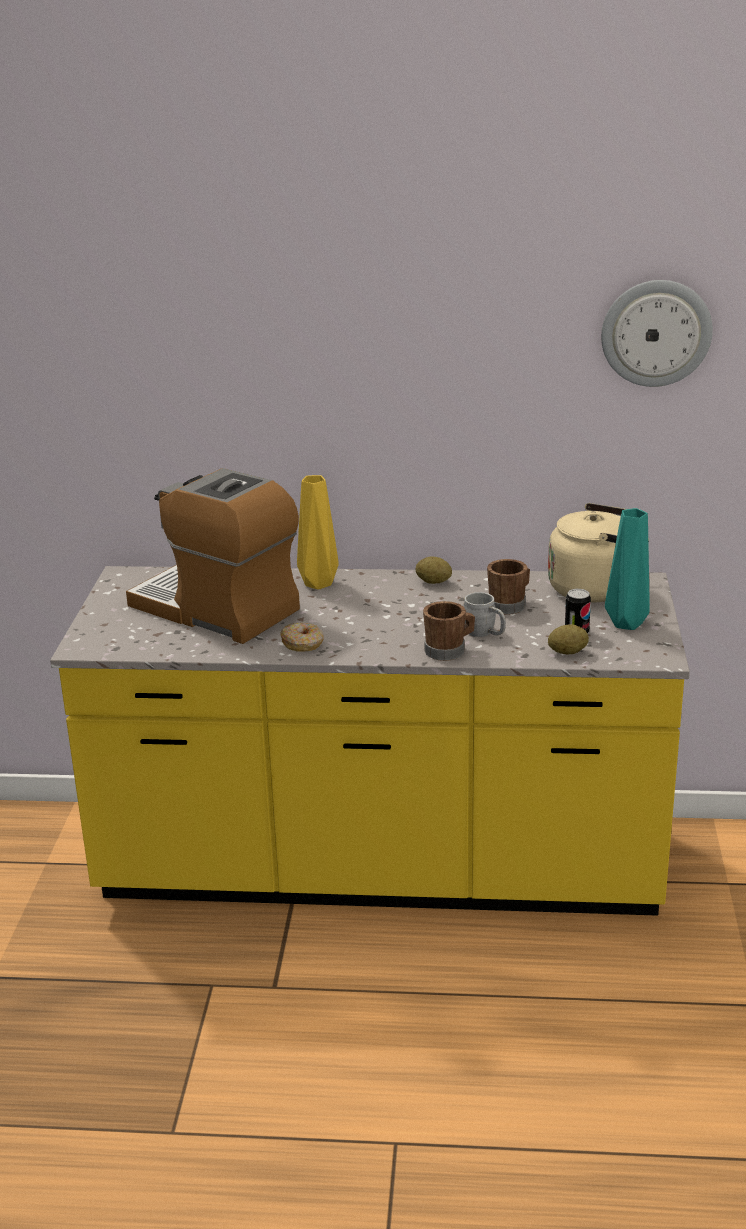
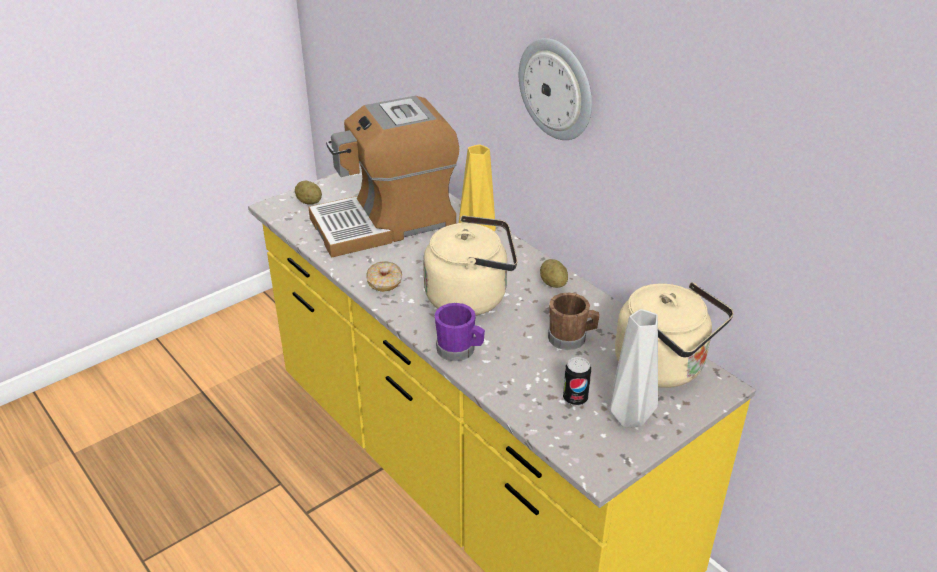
camera: 45 degrees right, 10 degrees up
coffee machine [126,468,300,644] -> coffee machine turned 105 degrees counterclockwise [308,96,459,258]
brown mug [423,601,475,661] -> purple mug [435,303,485,361]
grey mug [464,592,506,637] -> none
potato [548,624,589,654] -> potato moved to [295,181,322,205]
wall clock [601,280,713,387] -> wall clock moved to [519,38,592,140]
turquoise vase [605,508,650,630] -> grey vase [610,309,658,428]
none -> beige kettle [423,215,517,316]

